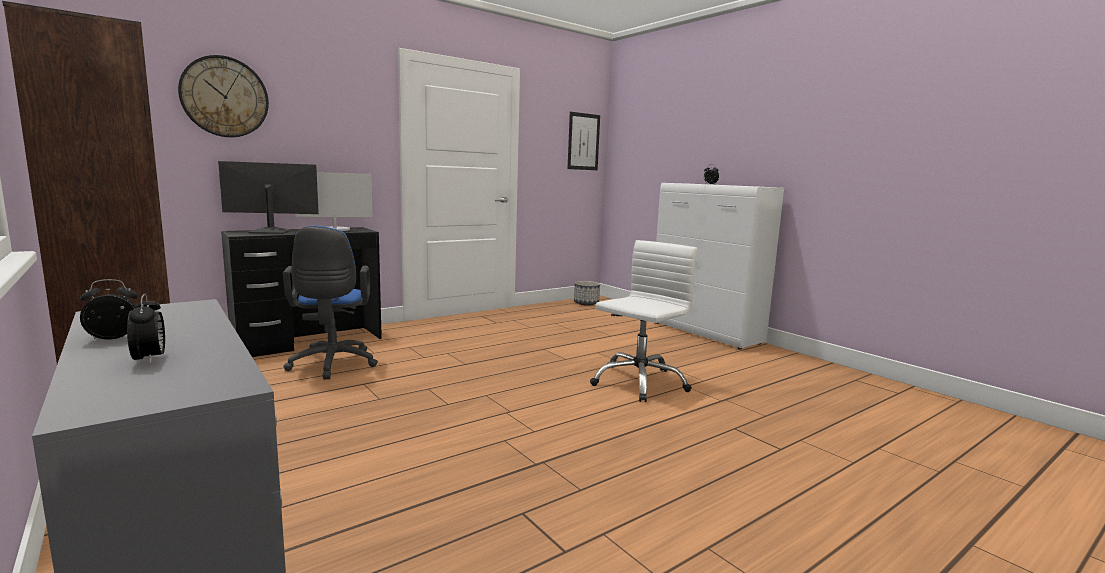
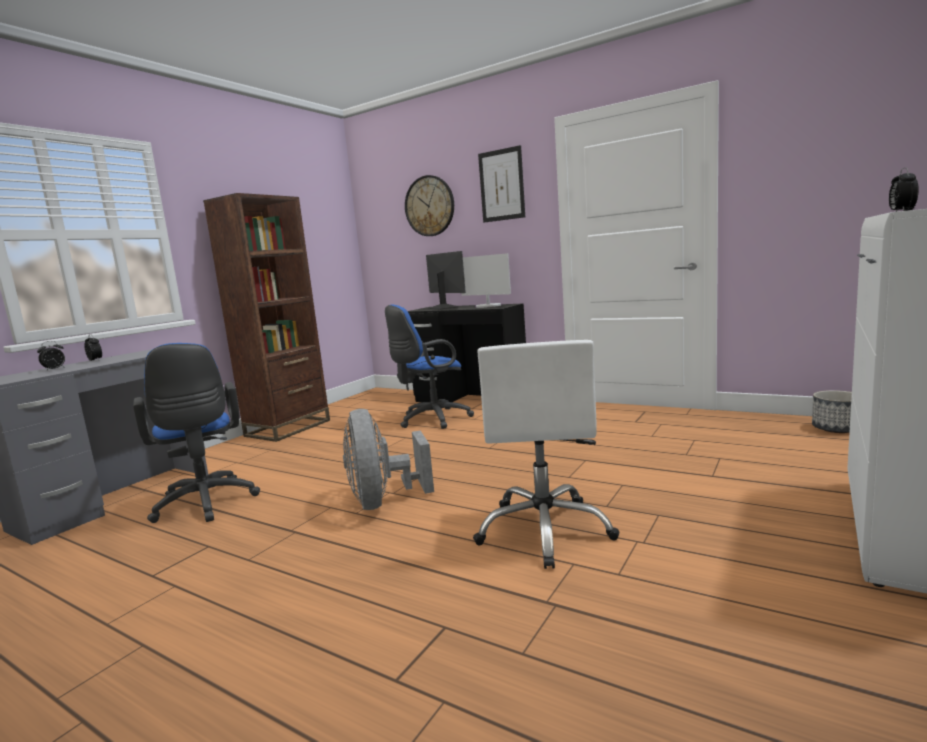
camera: 70 degrees right, 0 degrees up
picture [567,112,600,170] -> picture moved to [478,145,525,223]
white office chair [590,240,697,402] -> white office chair turned 75 degrees clockwise [473,340,620,569]
none -> blue office chair [133,343,260,523]
none -> grey fan [343,409,434,510]

